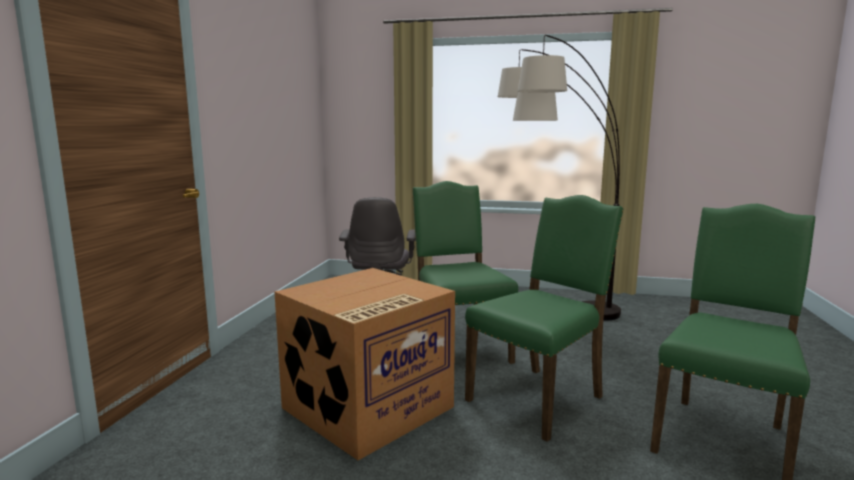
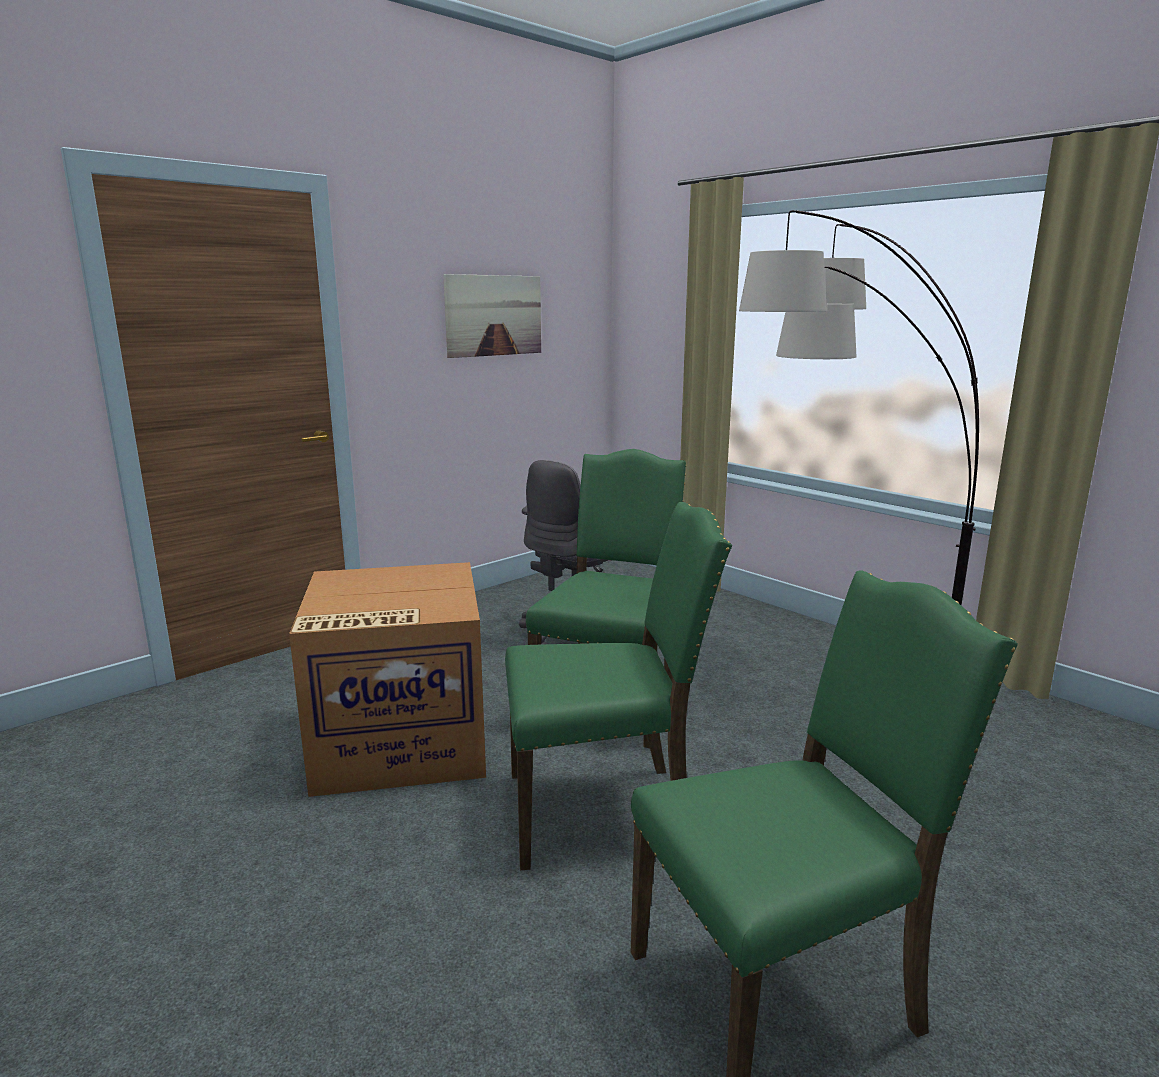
camera: 35 degrees right, 5 degrees up
none -> picture [443,274,541,358]

